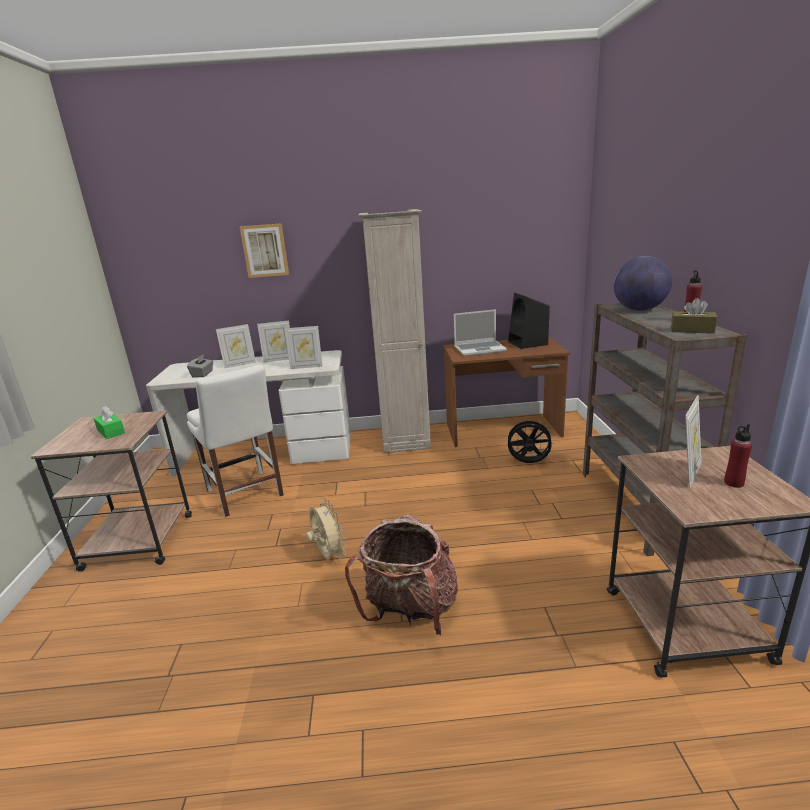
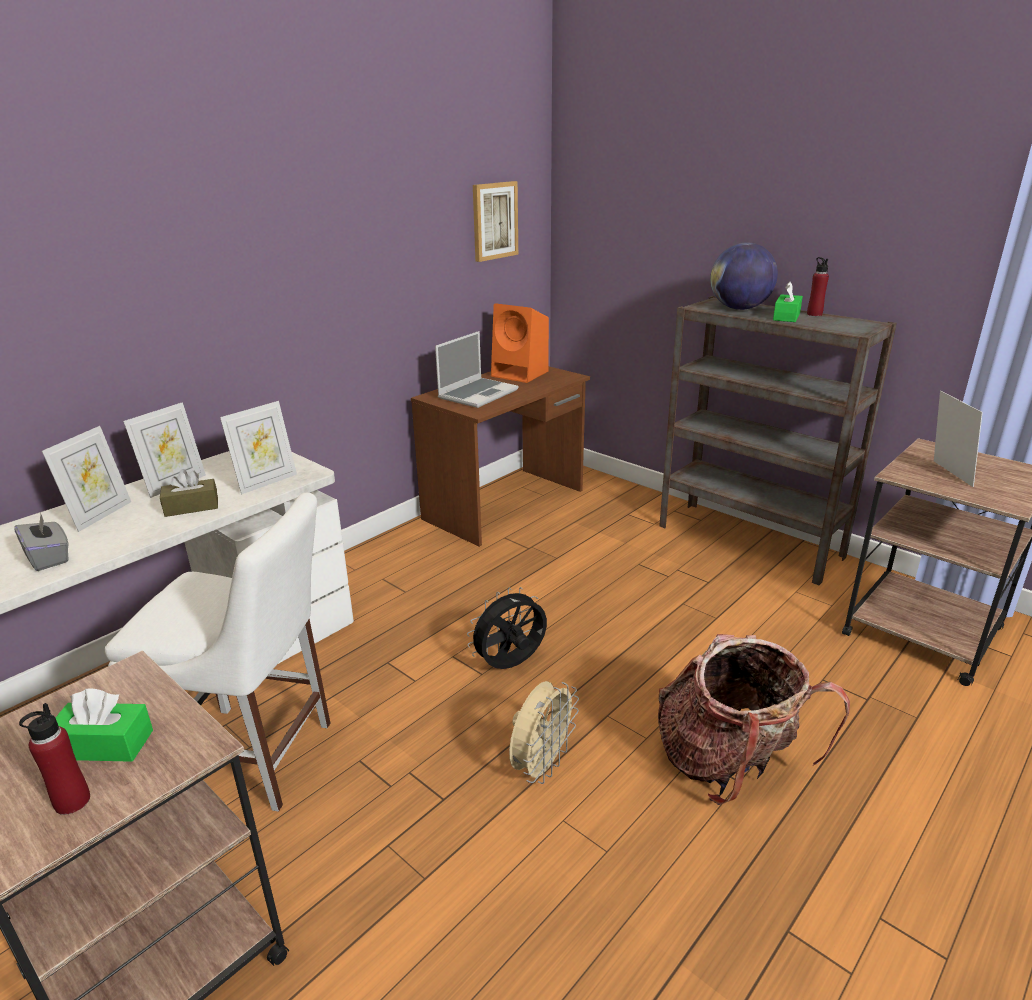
camera: 45 degrees left, 5 degrees up
picture [240,223,289,278] -> picture moved to [473,181,518,262]
beige fan [306,498,346,560] -> beige fan turned 105 degrees clockwise [509,681,579,784]
beige cabinet [359,209,431,453] -> none
black fan [505,418,554,463] -> black fan moved to [467,587,547,669]
black speaker [508,293,550,349] -> orange speaker [491,303,549,383]
brown tissue box [671,298,717,334] -> brown tissue box moved to [160,469,218,517]
red bottle [724,424,752,488] -> red bottle moved to [19,703,90,815]
none -> green tissue box [773,282,803,322]

